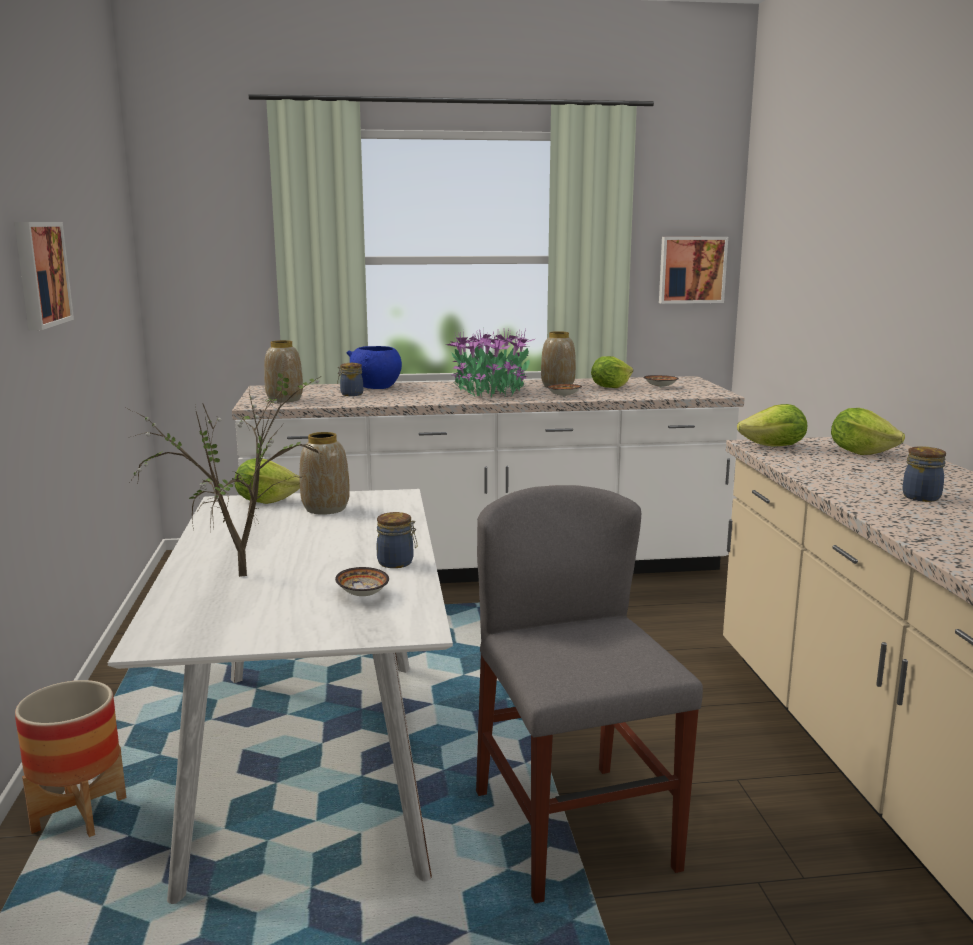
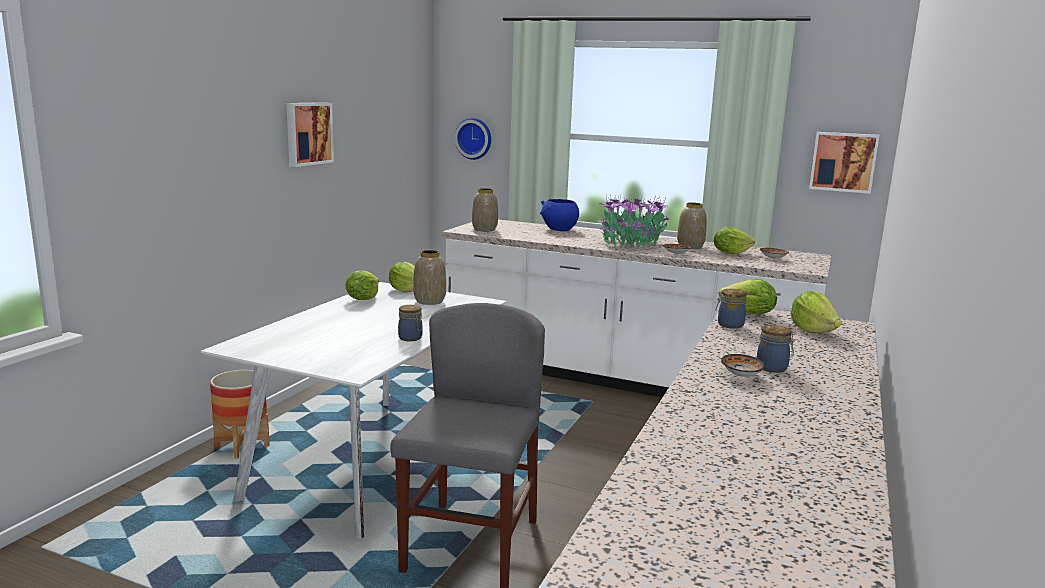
camera: 30 degrees right, 0 degrees up
potted plant [124,369,325,577] -> none
bowl [335,567,389,596] -> bowl moved to [721,354,765,377]
jar [337,363,363,396] -> jar moved to [715,289,747,329]
none -> lettuce [345,270,379,300]
none -> wall clock [454,118,491,160]

